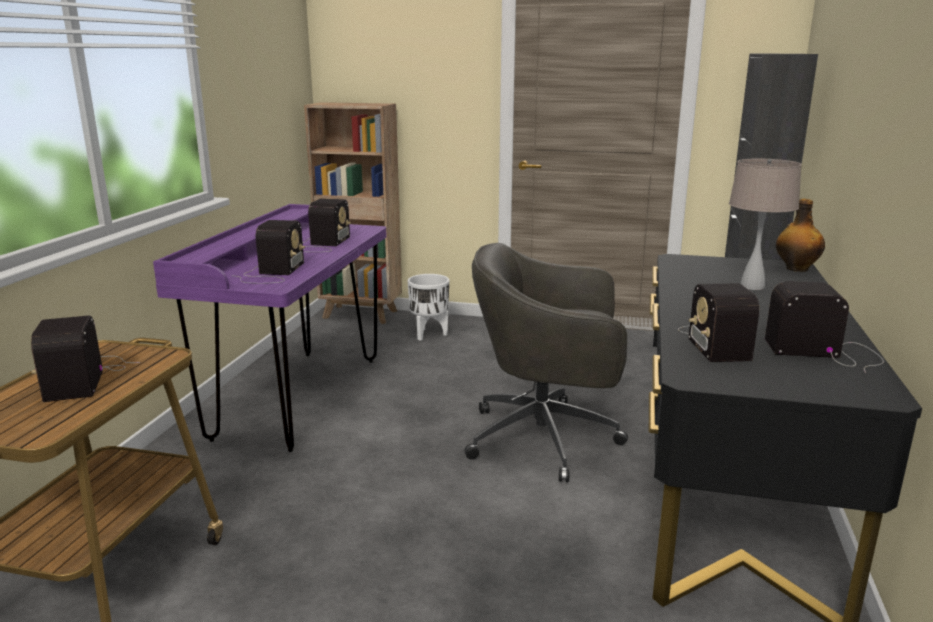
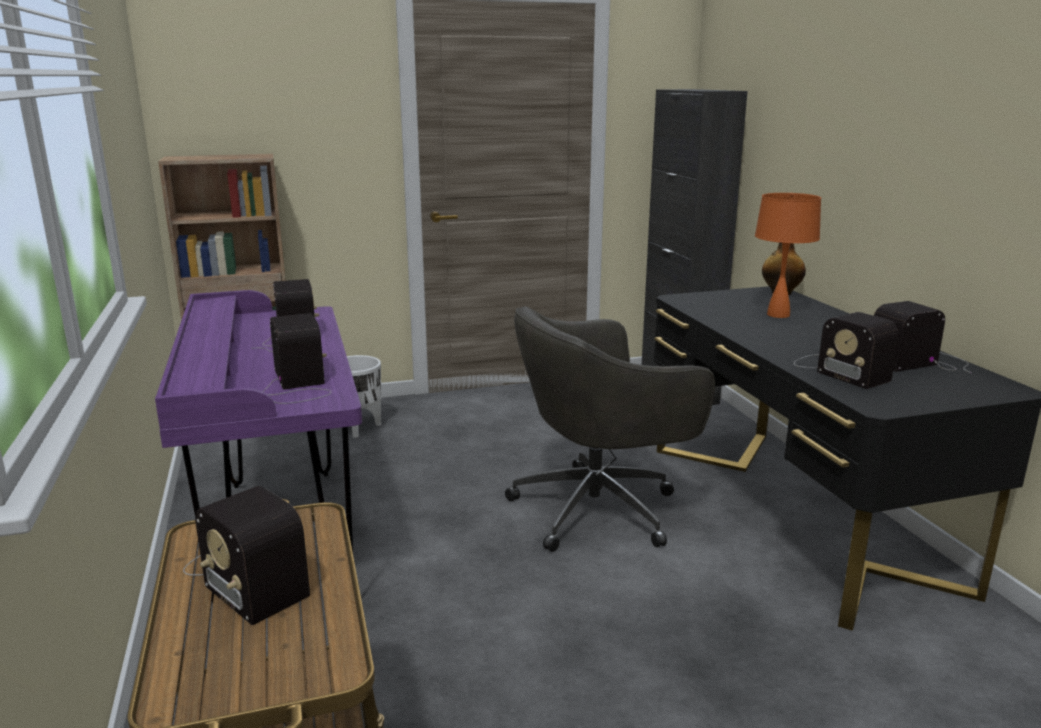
camera: 30 degrees left, 0 degrees up
beige table lamp [729,159,802,290] -> orange table lamp [755,193,821,318]

